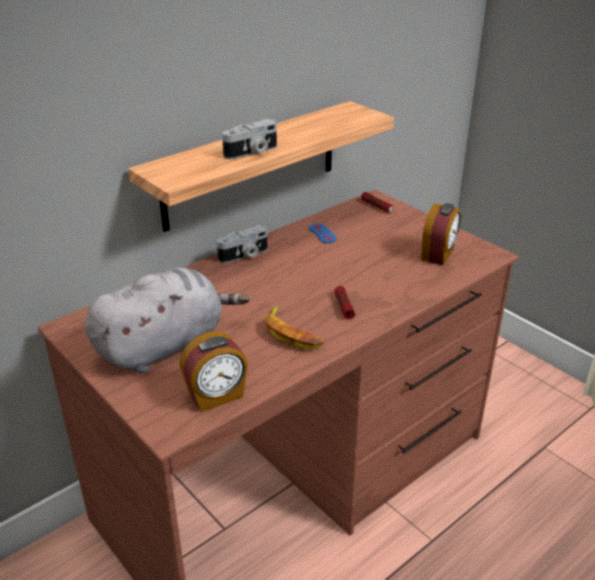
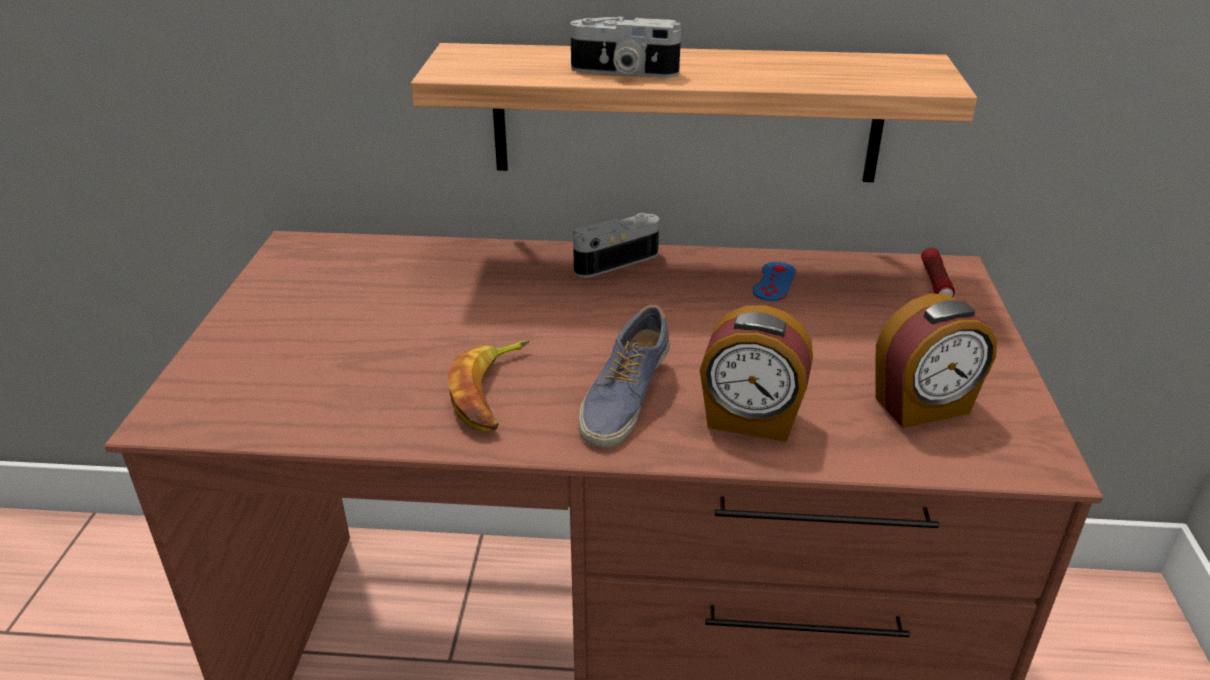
camera: 45 degrees right, 0 degrees up
grey plush toy [85,267,249,373] -> none
alarm clock [180,331,248,412] -> alarm clock moved to [700,305,813,442]
camera [217,225,268,263] -> camera turned 135 degrees clockwise [573,213,659,278]
flashlight [334,286,355,320] -> shoe [579,305,670,448]

